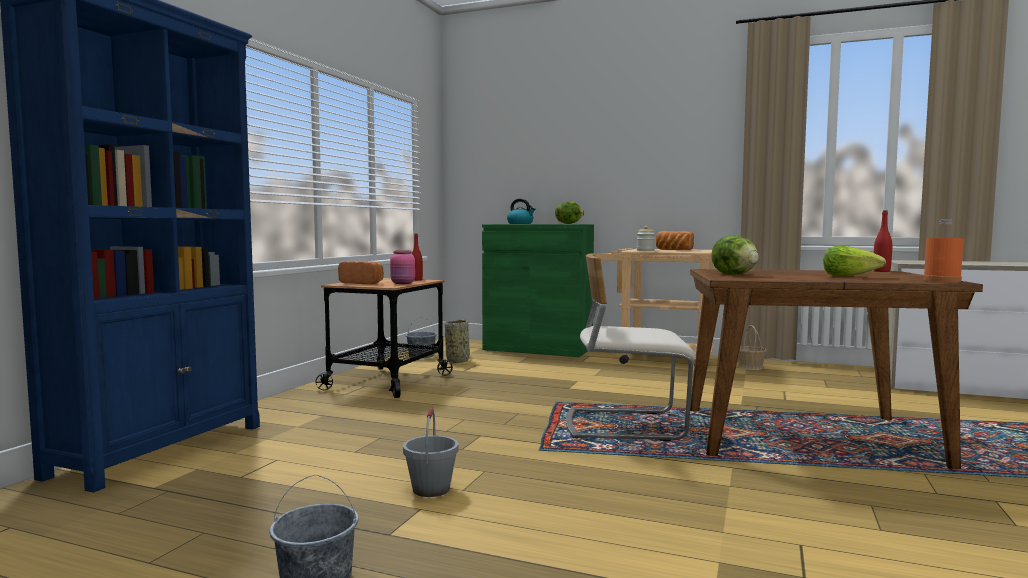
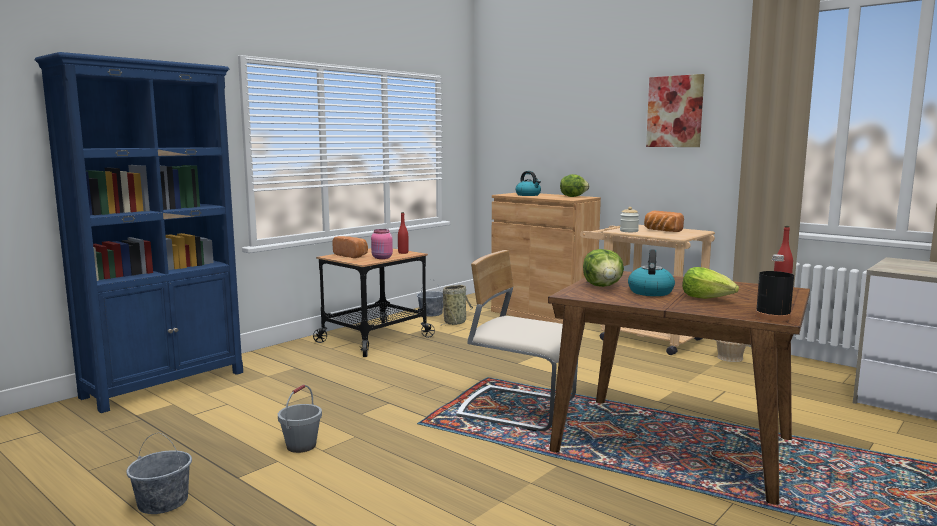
camera: 20 degrees right, 5 degrees up
green cabinet [482,224,594,357] -> brown cabinet [491,193,601,324]
orange bottle [923,219,964,283] -> black bottle [755,255,794,321]
none -> kettle [628,249,675,296]
none -> picture [646,74,704,147]

